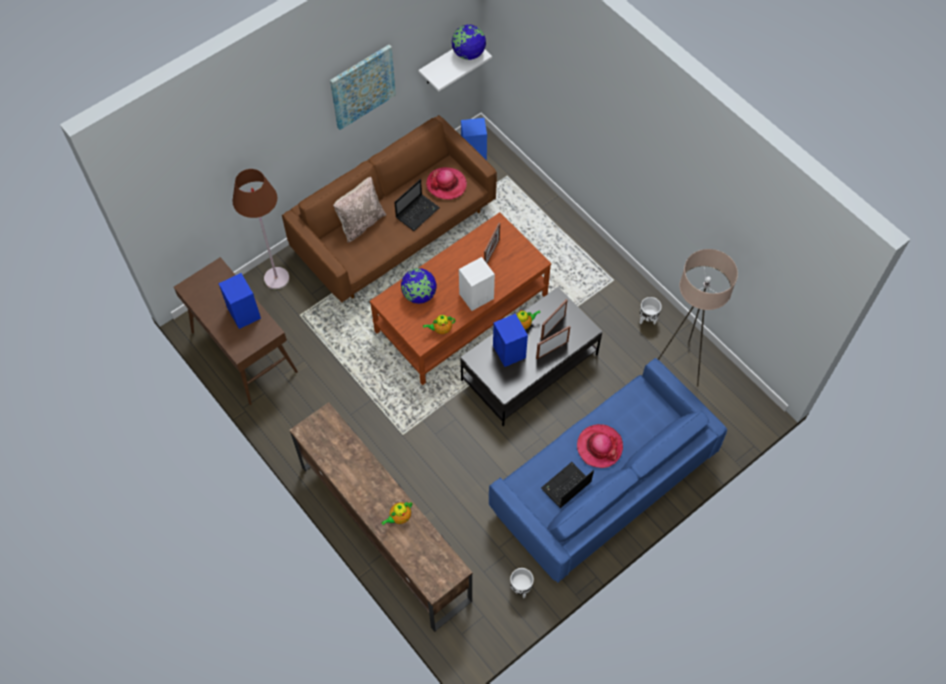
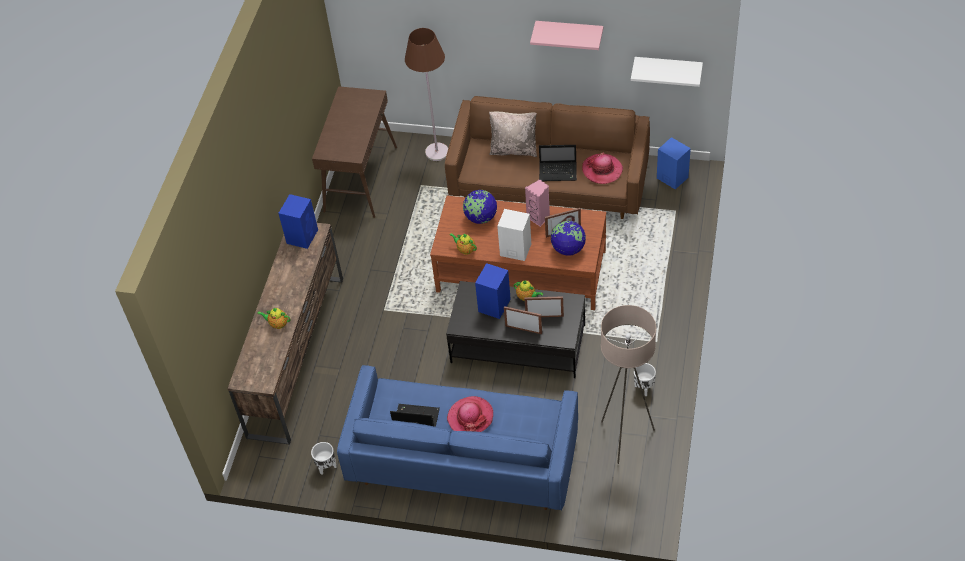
camera: 55 degrees right, 10 degrees down
blue speaker [218,273,261,329] -> blue speaker moved to [278,194,318,249]
picture [330,45,396,130] -> pink shelf [530,21,603,50]
globe [452,25,486,60] -> globe moved to [551,221,586,256]
none -> pink speaker [525,179,550,227]

